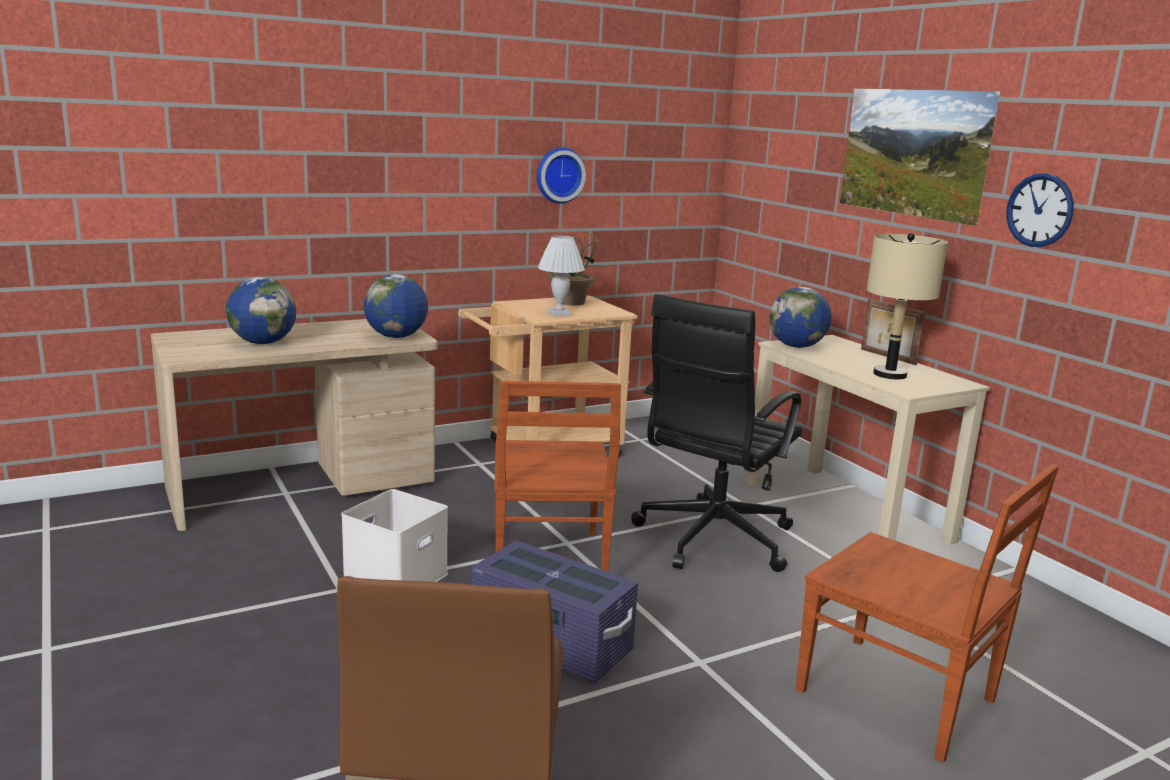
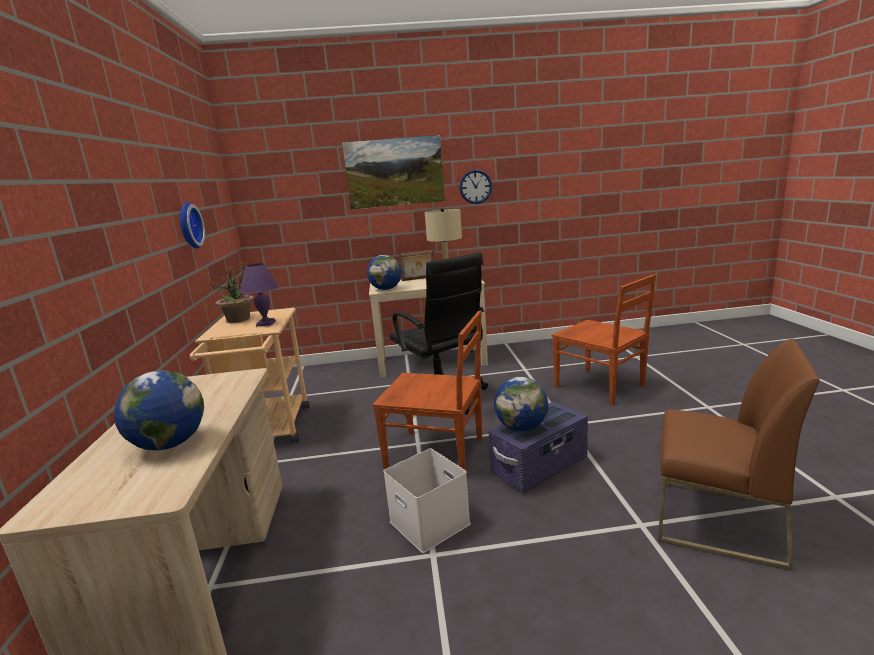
camera: 65 degrees left, 0 degrees up
globe [364,274,428,338] -> globe moved to [494,377,549,431]
white table lamp [538,235,585,316] -> purple table lamp [240,263,279,326]
brown chair [796,463,1059,763] -> brown chair turned 75 degrees clockwise [552,274,656,406]

